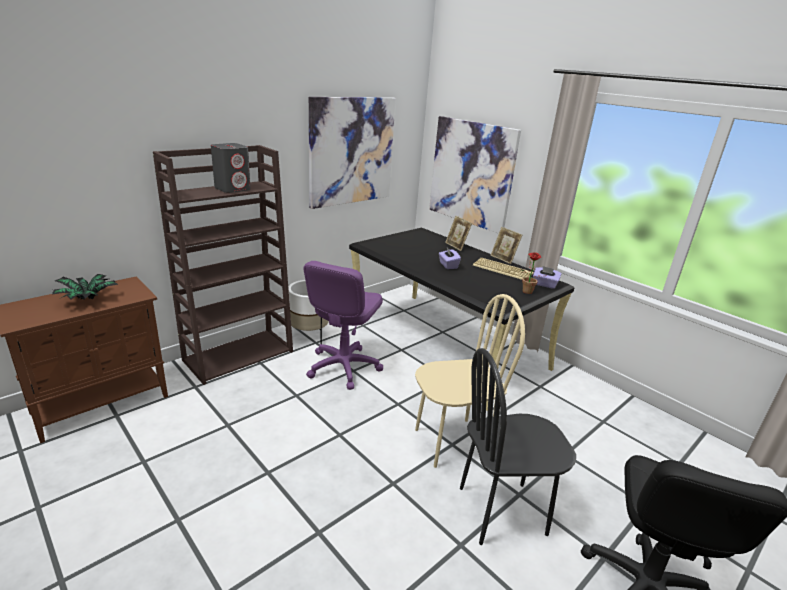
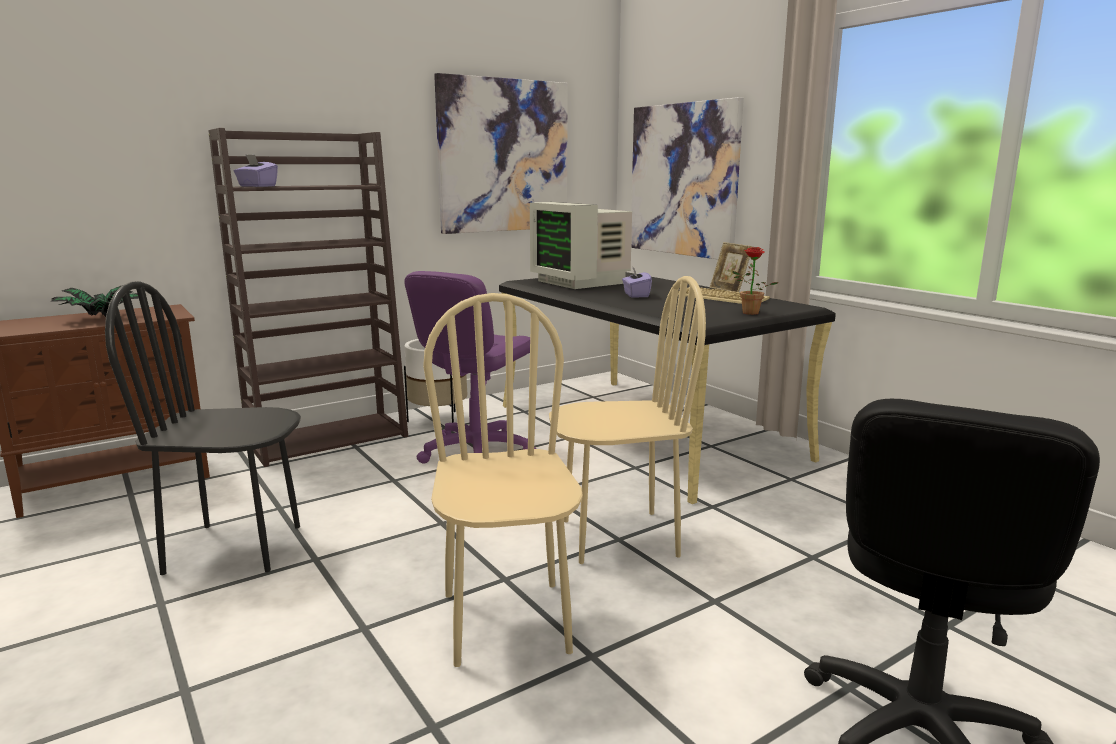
camera: 10 degrees right, 10 degrees down
grey speaker [211,143,251,193] -> none
picture frame [445,216,472,251] -> none
black chair [460,348,576,545] -> black chair moved to [105,281,301,575]
purple tissue box [533,266,562,289] -> purple tissue box moved to [234,154,278,187]
none -> beige chair [423,293,583,667]
none -> monitor [530,202,632,289]

